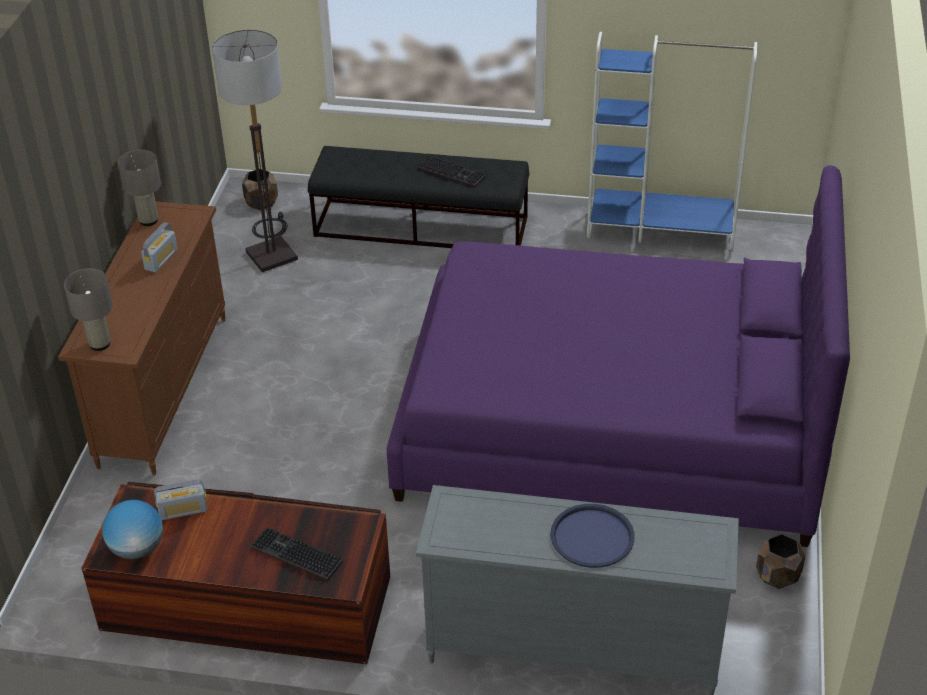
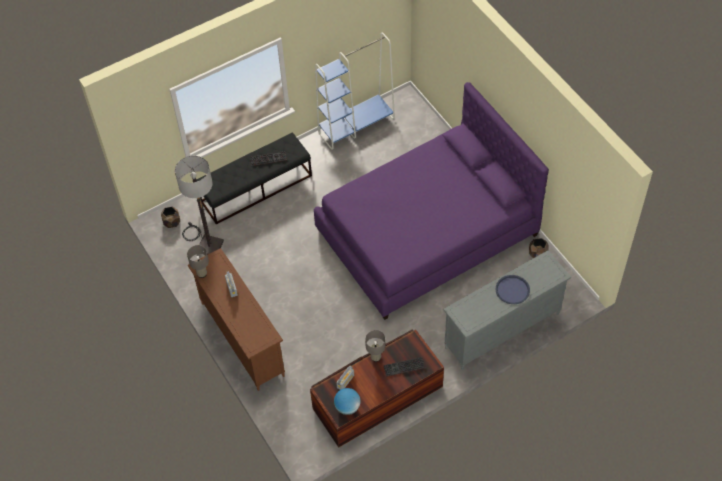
camera: 40 degrees left, 15 degrees up
grey table lamp [64,268,113,351] -> grey table lamp moved to [365,330,385,362]

